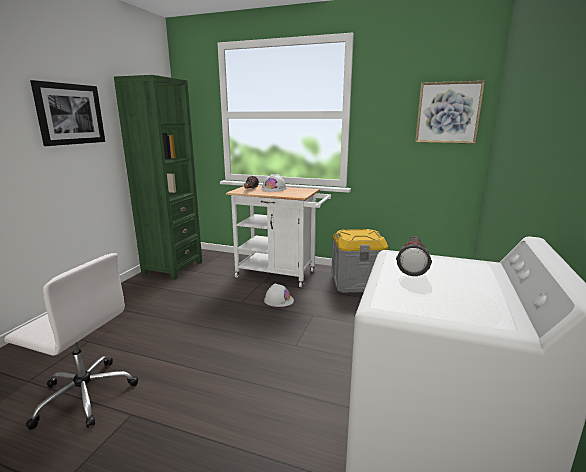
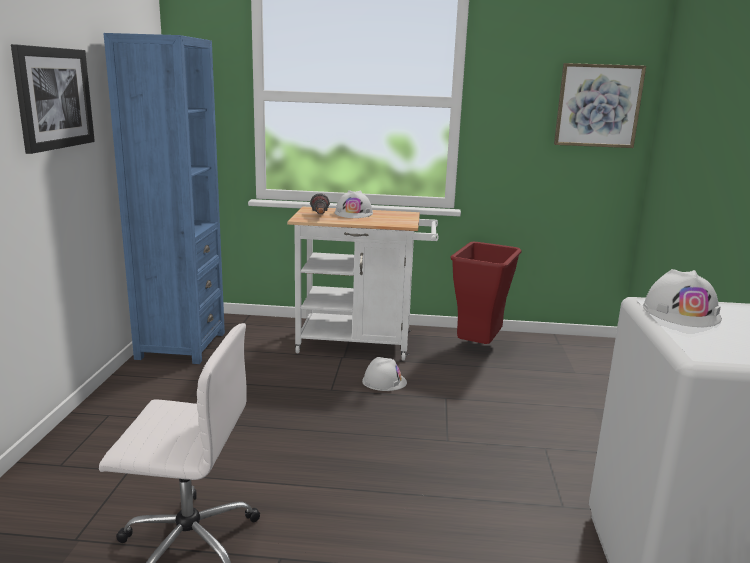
camera: 15 degrees left, 0 degrees up
green bookcase [114,75,202,279] -> blue bookcase [104,33,225,364]
grey storage box [331,229,388,293] -> red trash can [450,242,522,344]
flashlight [396,236,432,276] -> white hard hat [643,269,722,327]

